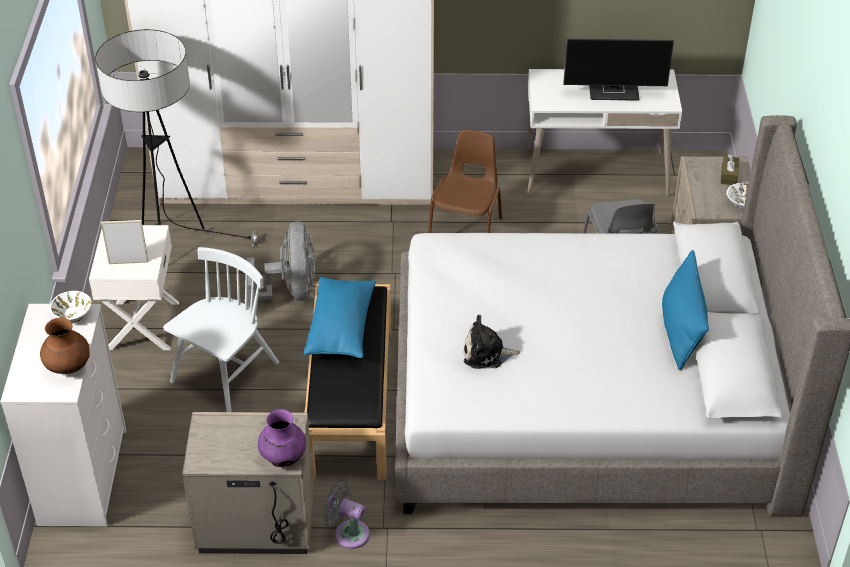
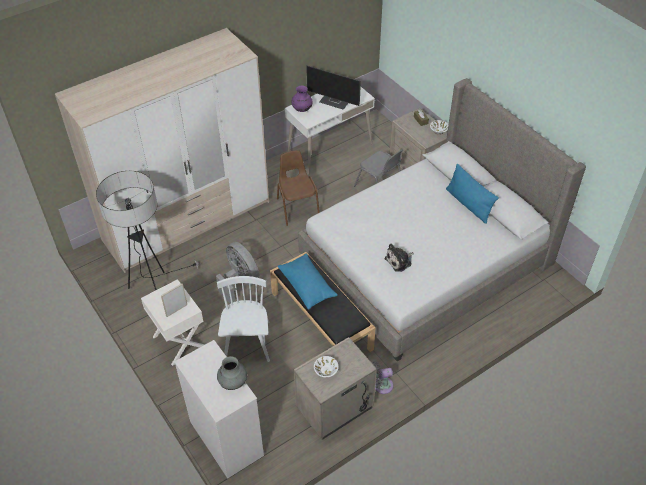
camera: 35 degrees left, 5 degrees up
brown vase [40,317,90,374] -> grey vase [217,356,247,390]
white bowl [49,291,92,323] -> white bowl moved to [314,356,339,378]
purple vase [258,409,306,467] -> purple vase moved to [292,85,313,112]
monitor [563,38,674,101] -> monitor turned 60 degrees clockwise [306,66,360,110]

